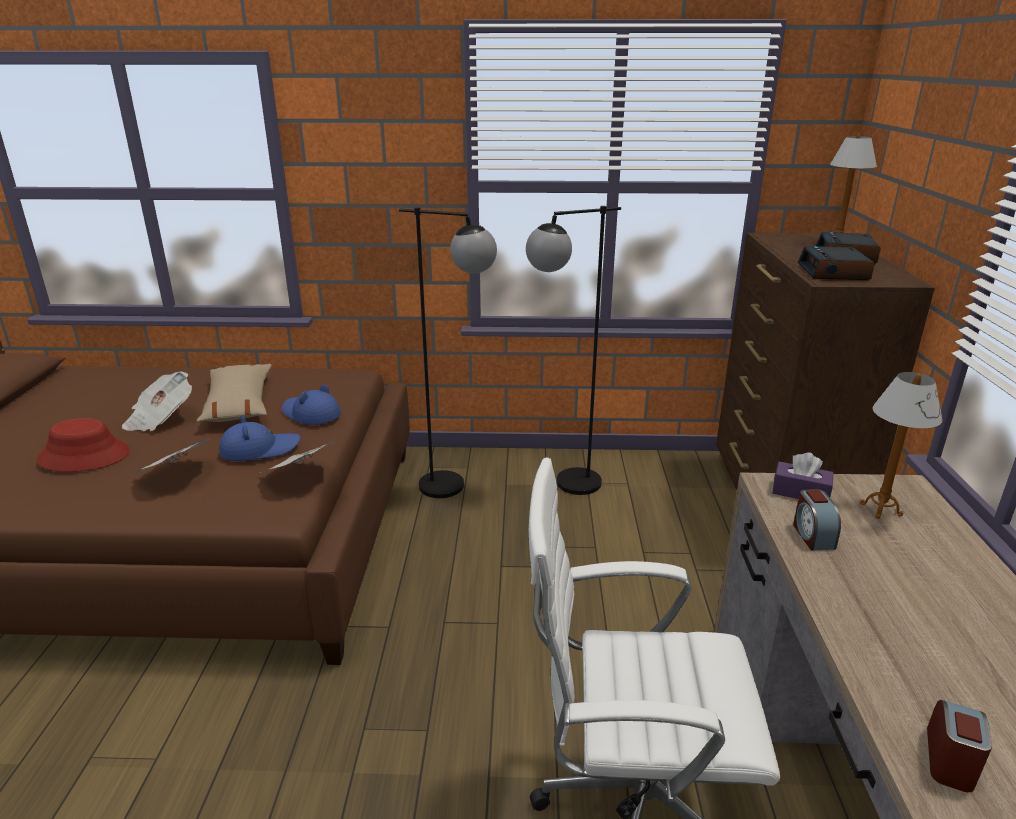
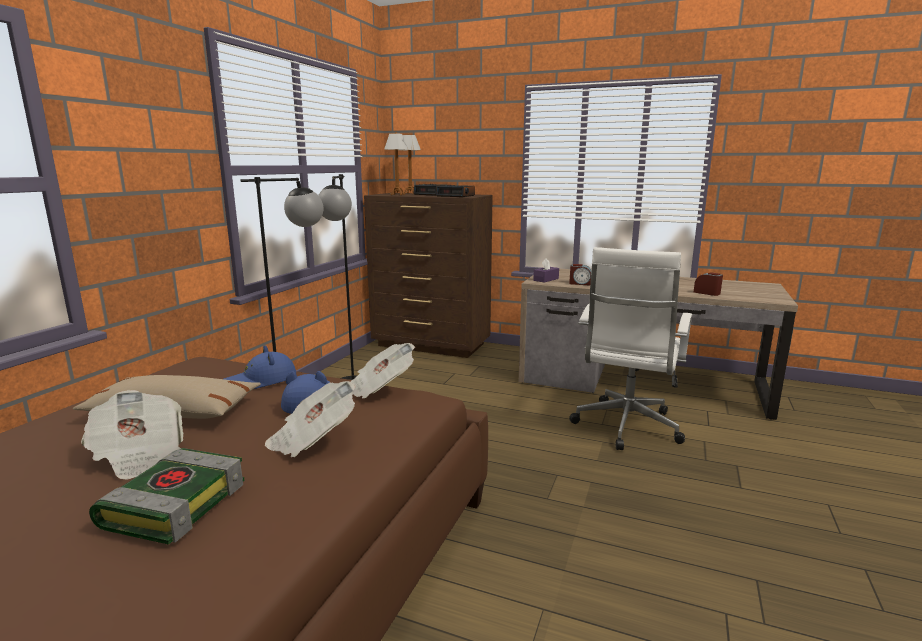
camera: 70 degrees left, 10 degrees down
red hat [36,418,130,472] -> book [89,448,245,545]
table lamp [860,372,942,519] -> table lamp moved to [384,132,408,195]

